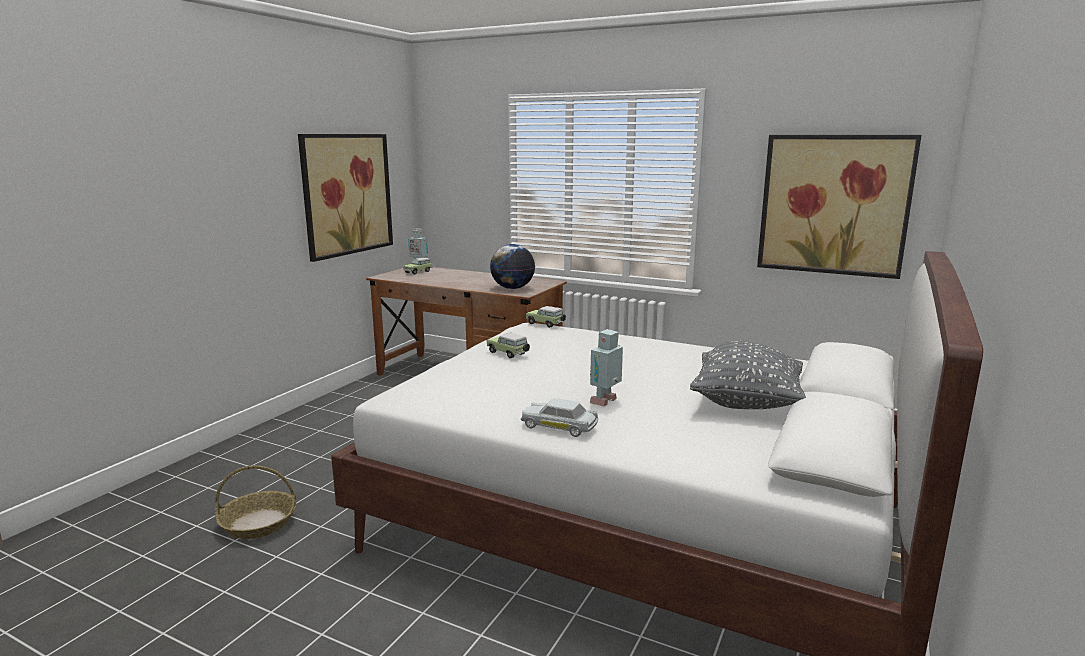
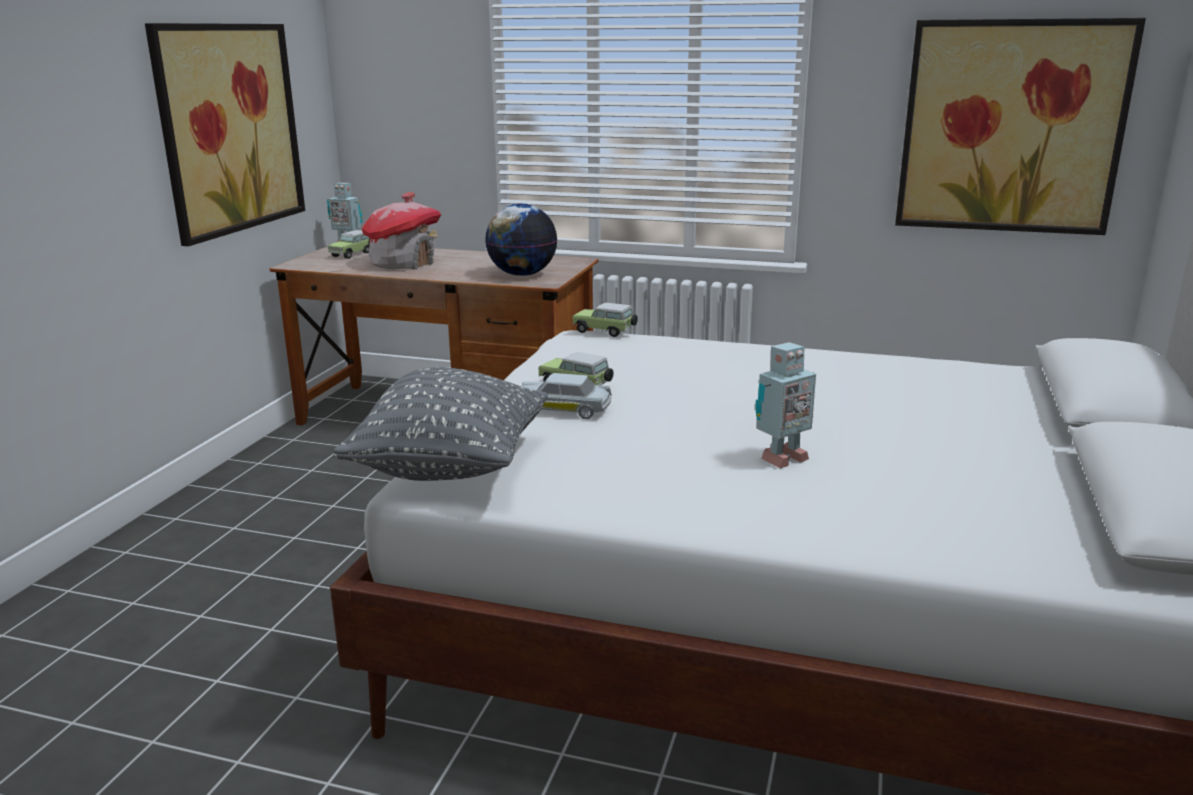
camera: 10 degrees left, 5 degrees up
basket [215,465,296,539] -> none
white toy car [521,398,598,437] -> white toy car moved to [521,373,612,419]
toy robot [590,329,623,407] -> toy robot turned 150 degrees counterclockwise [755,342,816,468]
grey pillow [690,341,806,409] -> grey pillow moved to [333,367,548,481]
none -> toy house [362,192,441,270]

